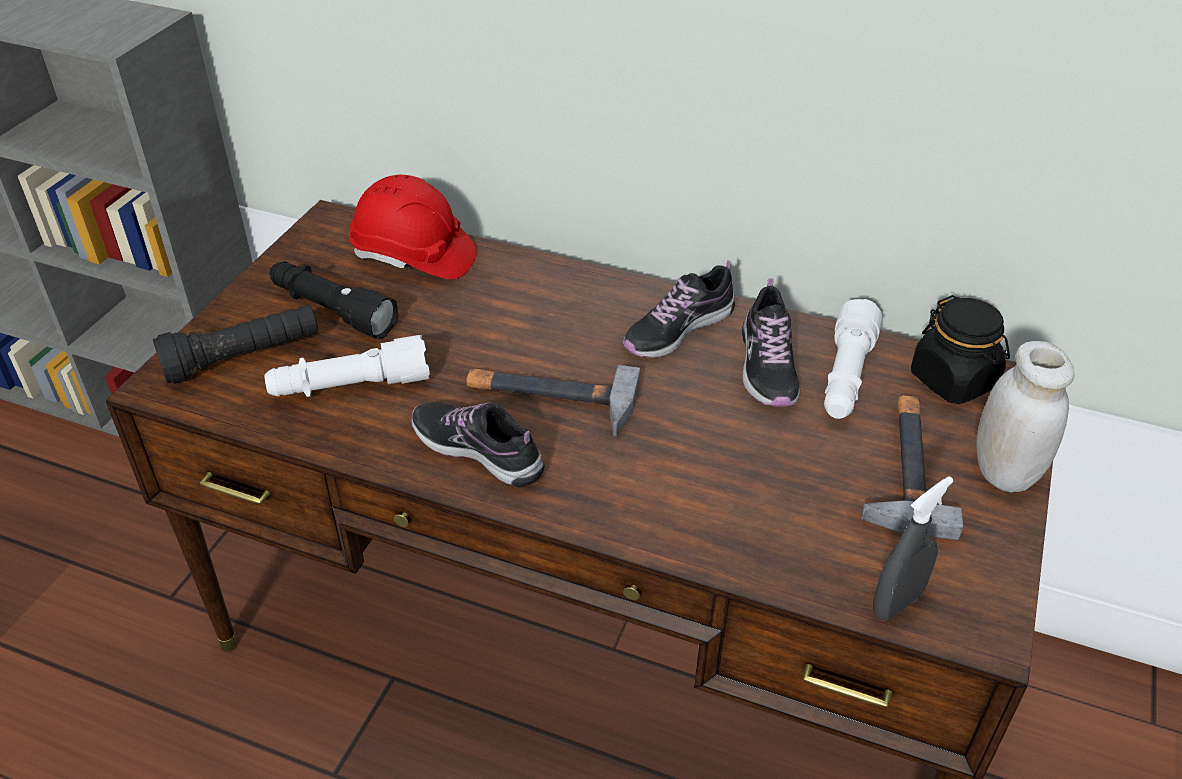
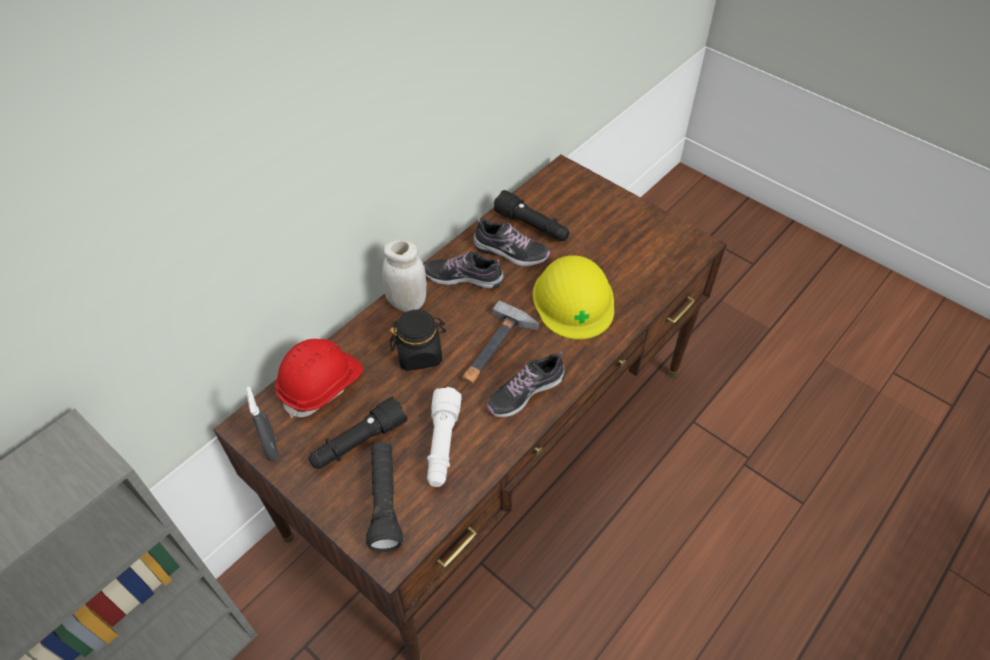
camera: 70 degrees left, 10 degrees up
shoe [623,260,735,358] -> shoe turned 120 degrees clockwise [424,251,504,289]
white flashlight [824,299,882,419] -> black flashlight [494,190,570,241]
hammer [861,395,963,540] -> none
grey spray bottle [873,476,954,621] -> grey spray bottle moved to [247,387,279,461]
black jar [911,295,1010,404] -> black jar moved to [390,310,446,371]
white jar [976,341,1075,493] -> white jar moved to [382,239,427,312]
none -> yellow hard hat [533,255,614,340]

